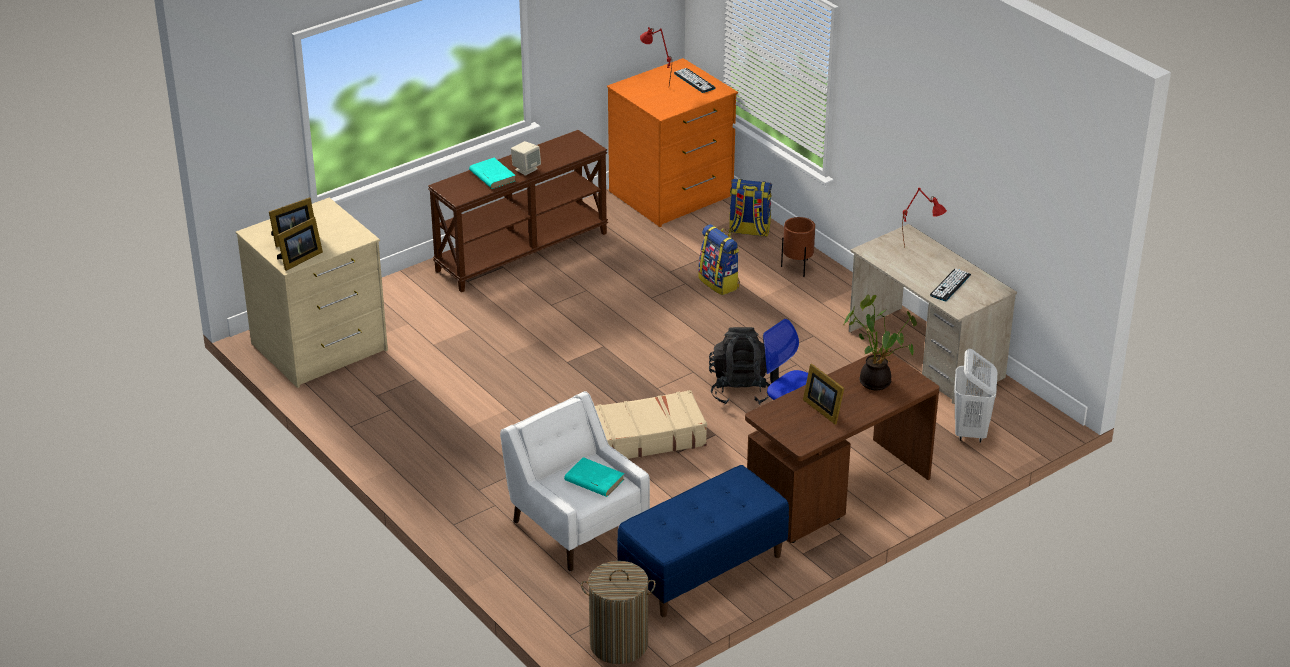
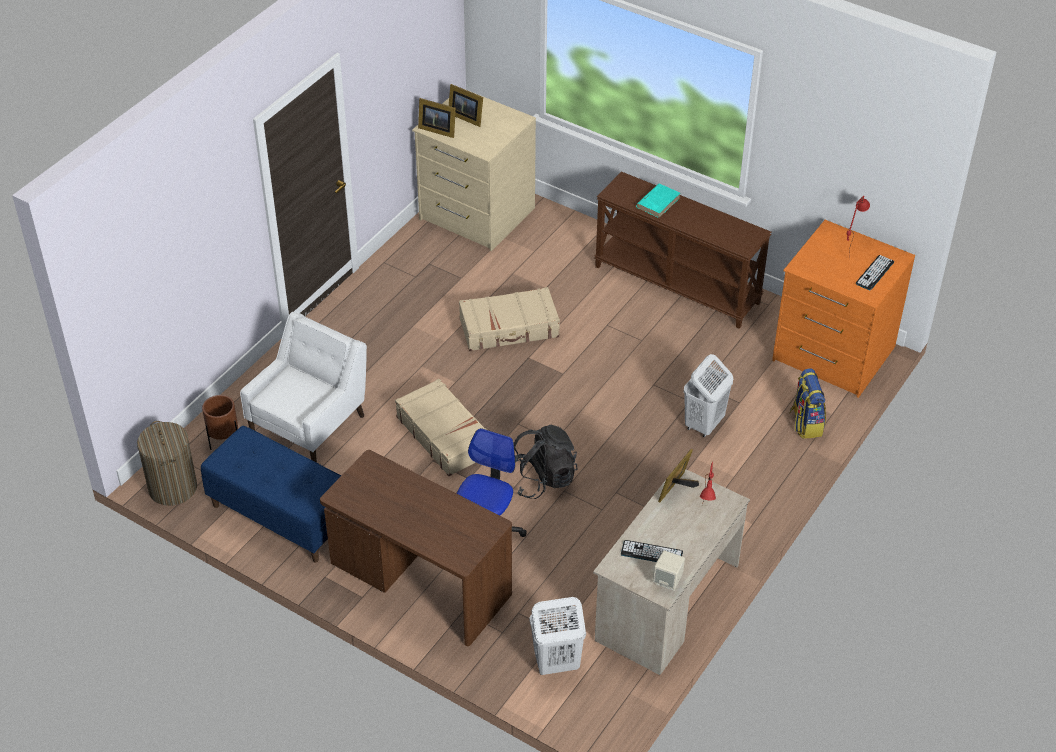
camera: 70 degrees right, 10 degrees up
beige speaker [511,141,541,176] -> beige speaker moved to [653,550,685,591]
turquoise book [564,457,624,497] -> none
backpack [698,224,740,295] -> white laundry basket [684,354,733,437]
brown planter [781,217,815,277] -> brown planter moved to [202,395,238,450]
picture frame [803,364,844,425] -> picture frame moved to [658,449,699,503]
potted plant [844,294,917,390] -> none
none -> beige suitcase [459,287,560,351]

